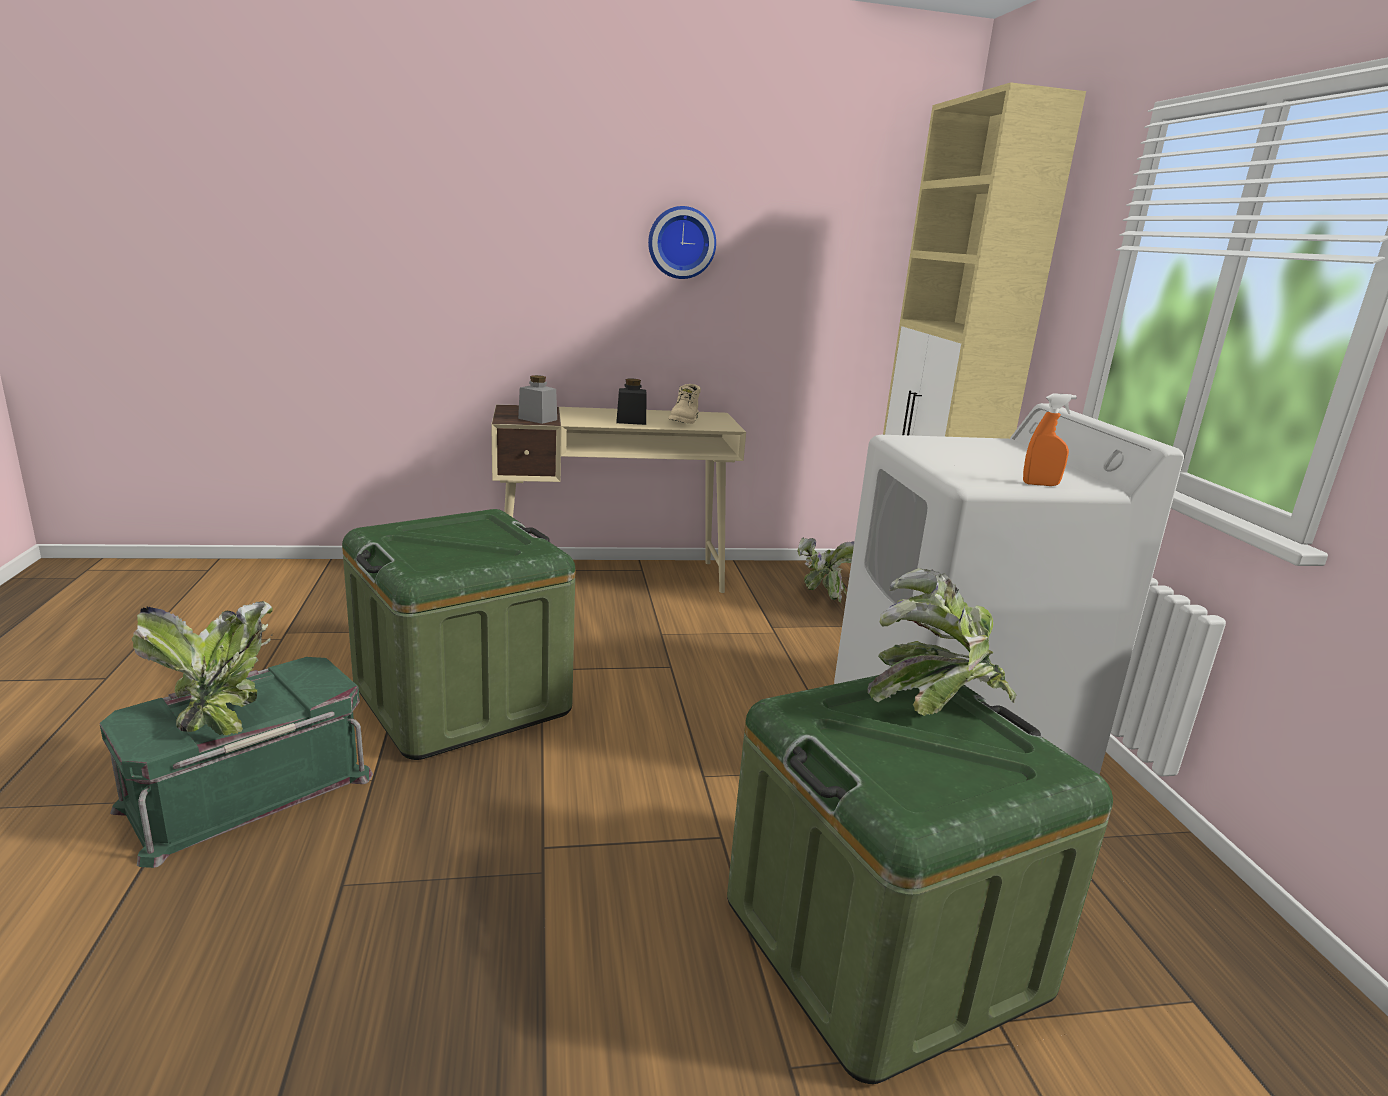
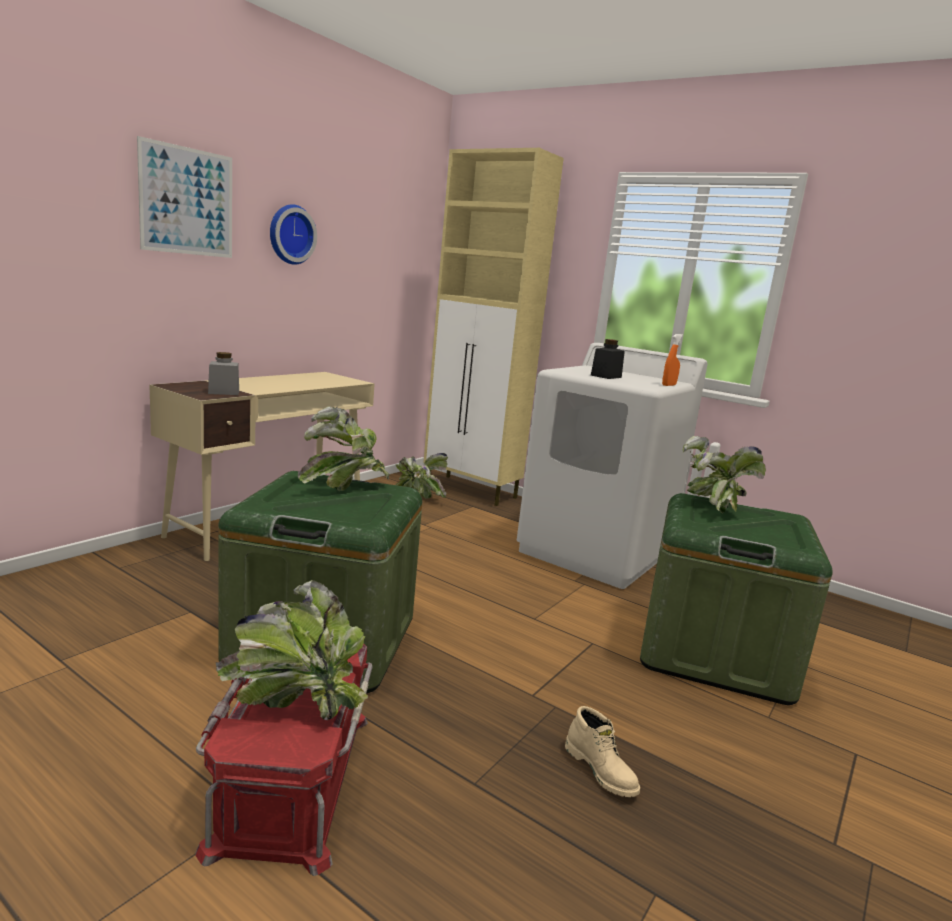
camera: 45 degrees left, 5 degrees down
green storage box [100,657,373,868] -> red storage box [195,644,372,876]
black jar [616,379,647,425] -> black jar moved to [591,339,625,379]
beige boot [669,384,701,424] -> beige boot moved to [565,706,640,797]
none -> picture [137,136,232,258]
none -> potted plant [298,406,389,491]

